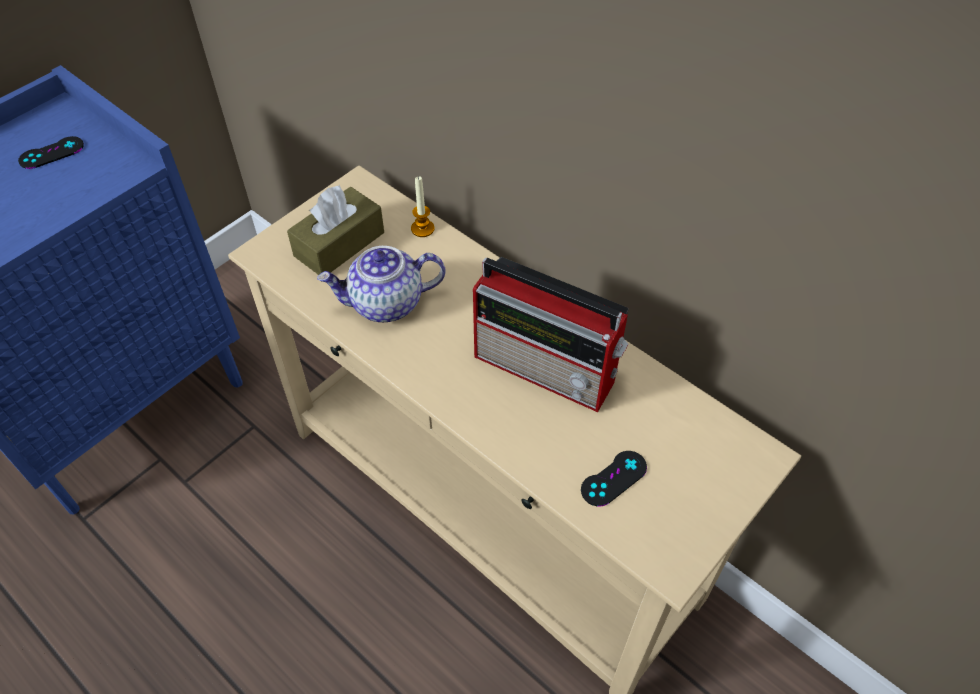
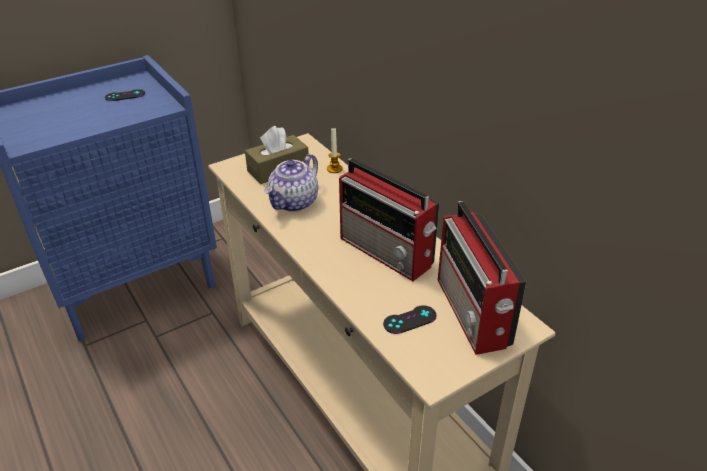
camera: 15 degrees right, 15 degrees down
teapot [317,246,445,322] -> teapot turned 60 degrees counterclockwise [264,154,318,212]
none -> radio [438,201,526,355]

